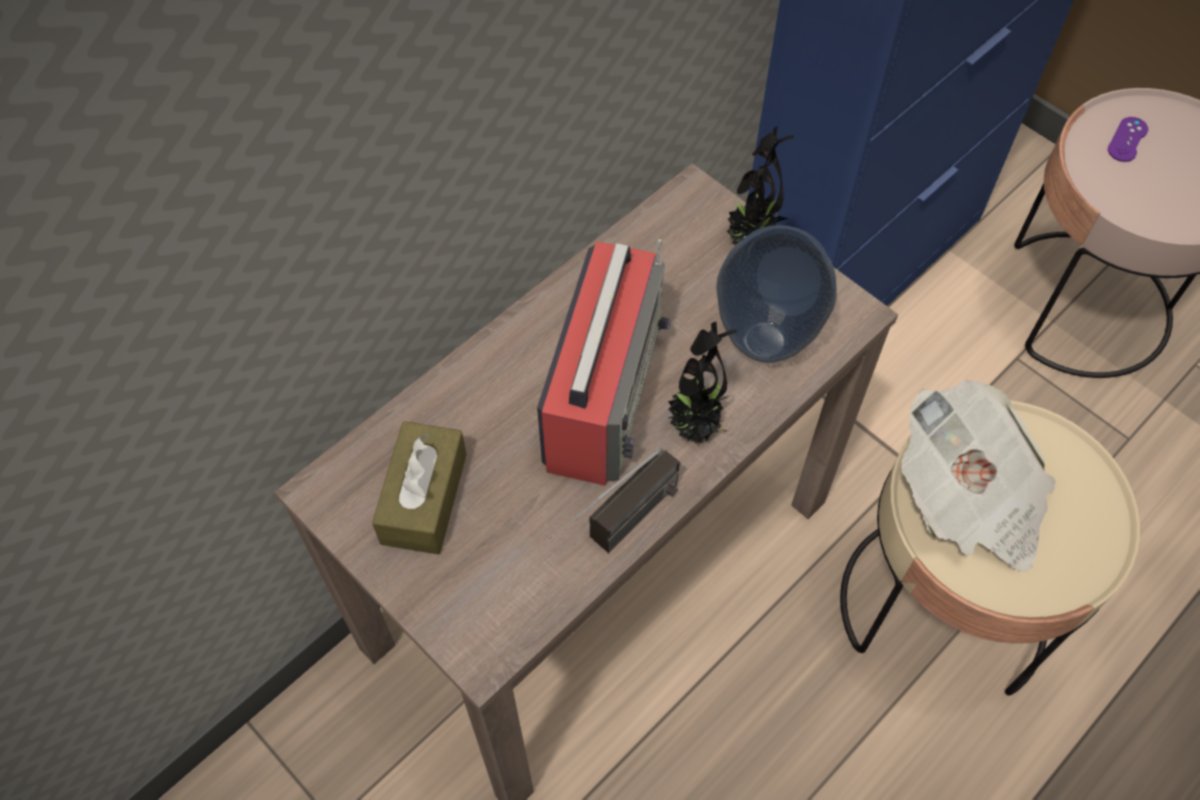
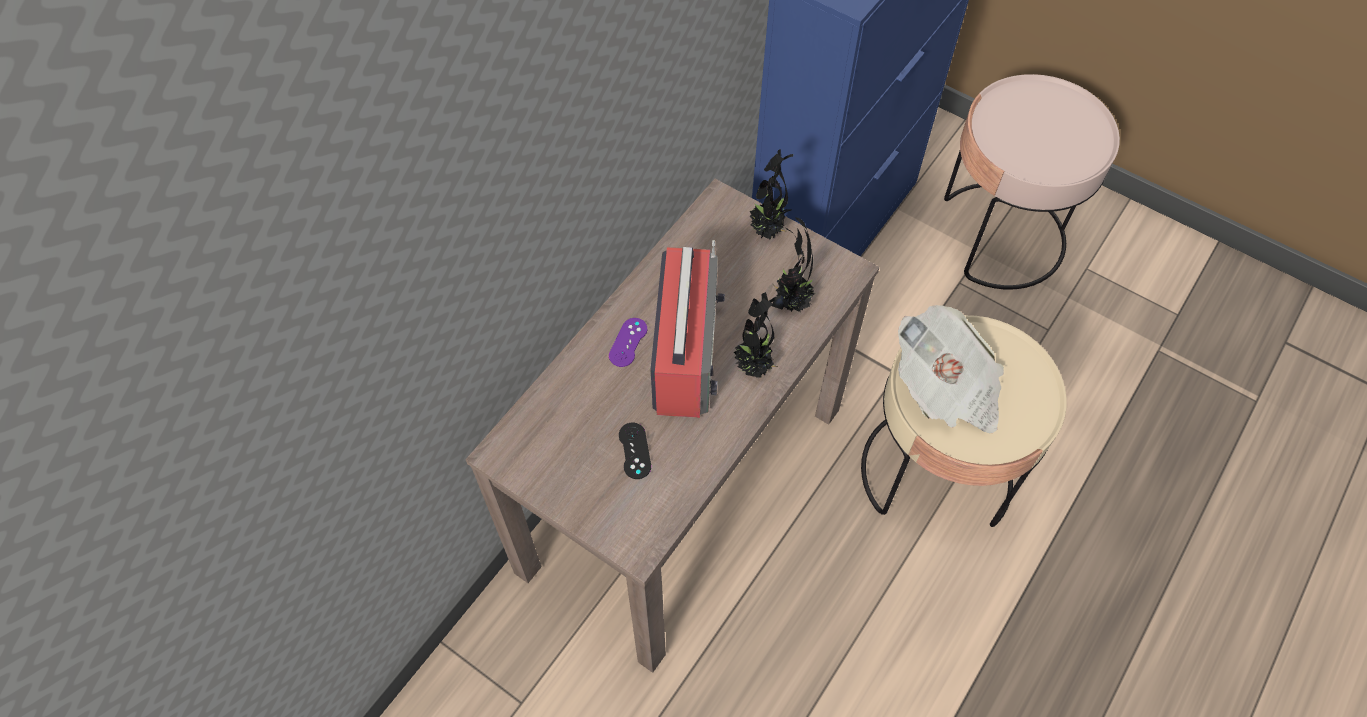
camera: 10 degrees left, 0 degrees up
brown tissue box [372,421,467,555] -> none
radio [548,448,680,553] -> none
vase [716,225,837,363] -> potted plant [771,217,815,312]
purple game controller [1108,117,1148,162] -> purple game controller moved to [609,318,647,367]
none -> black game controller [619,423,651,479]

